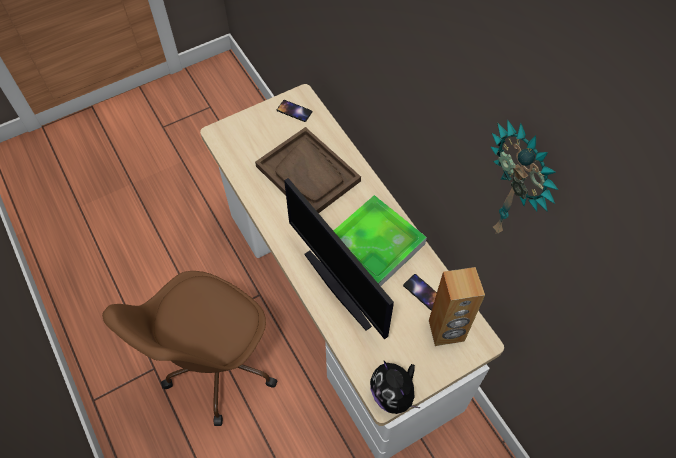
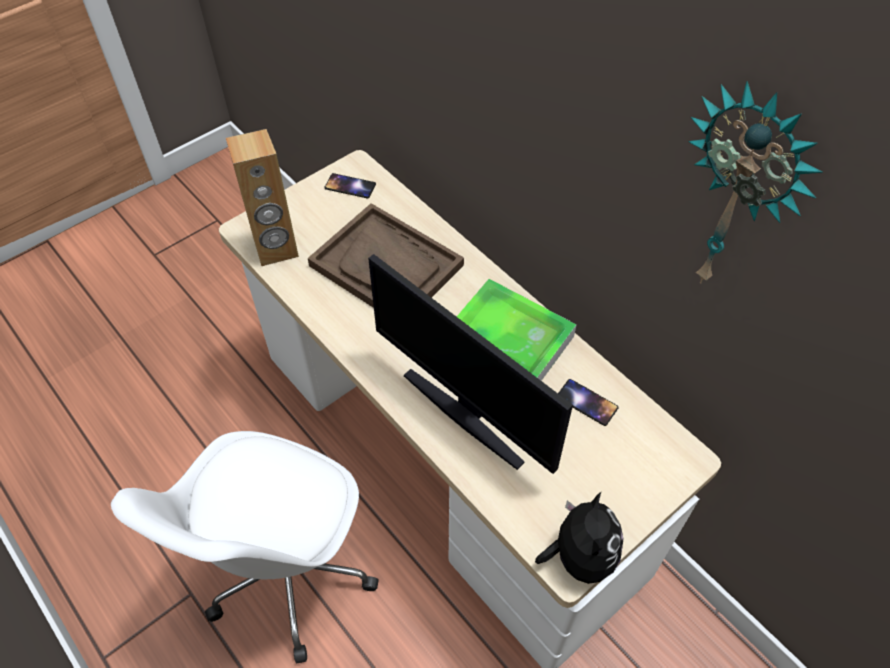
camera: 10 degrees left, 5 degrees down
brown office chair [102,271,277,426] -> white office chair [111,431,379,664]
plush toy [370,360,421,414] -> plush toy turned 135 degrees counterclockwise [535,491,623,584]
brown speaker [429,267,485,346] -> brown speaker moved to [226,129,299,266]

